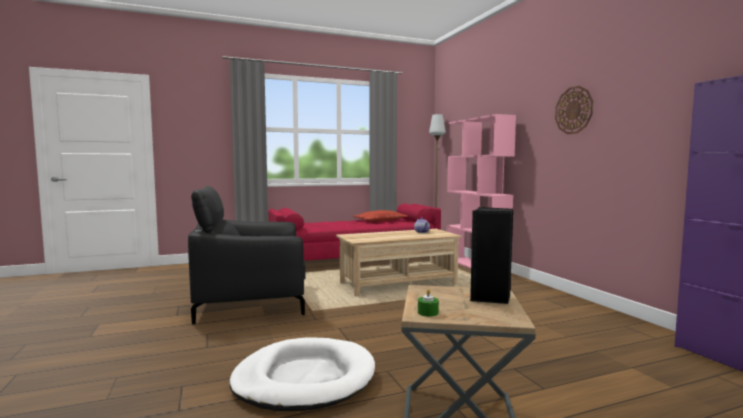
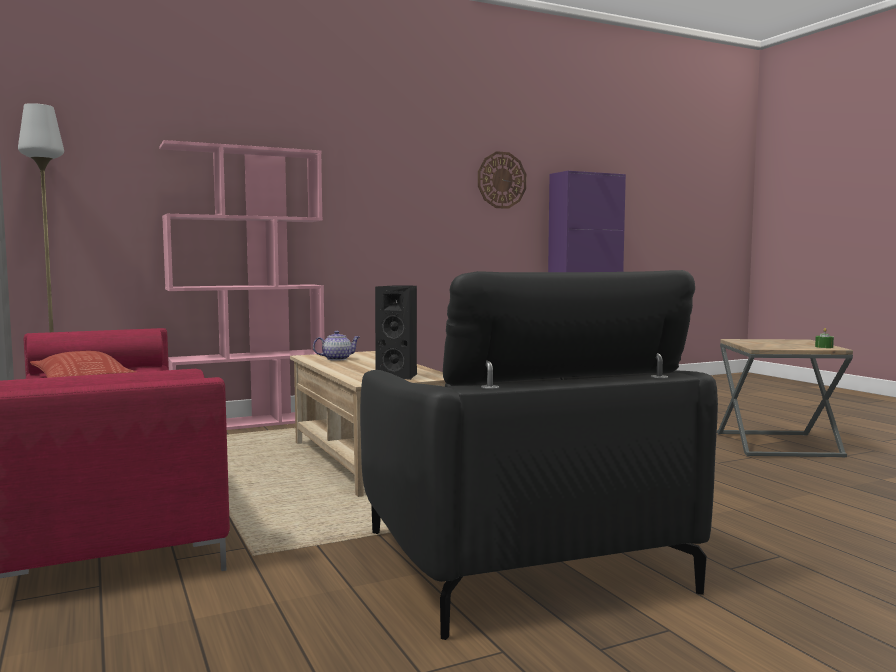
camera: 95 degrees left, 0 degrees up
white dog bed [229,337,375,411] -> none
black speaker [470,207,514,304] -> black speaker moved to [375,285,417,380]
wall clock [555,86,593,134] -> wall clock moved to [478,151,526,209]

